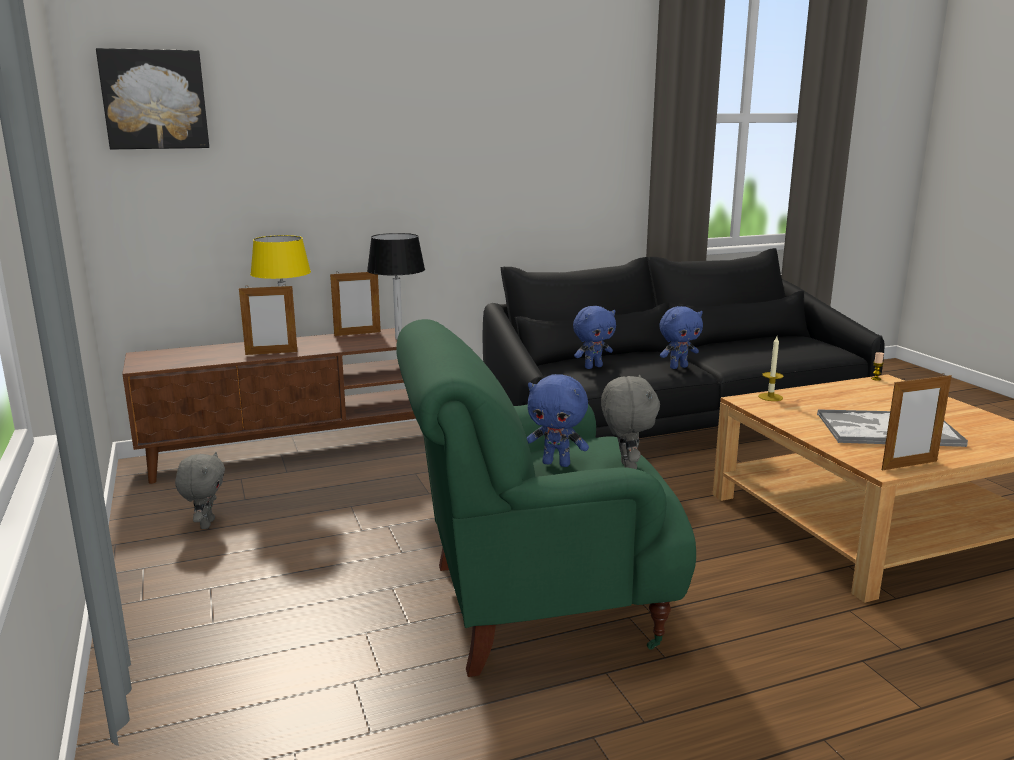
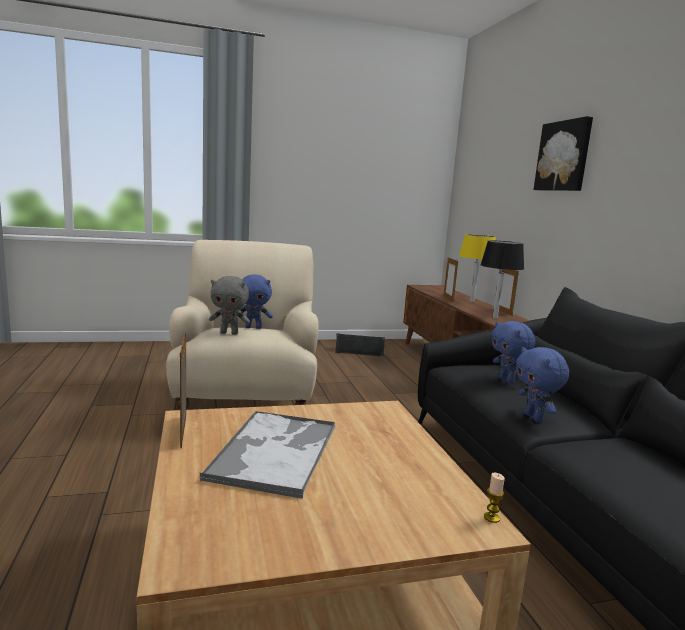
camera: 95 degrees right, 5 degrees down
picture [96,48,209,149] -> picture moved to [533,116,593,191]
grey plush toy [175,452,225,529] -> black speaker [335,333,385,357]
green armchair [396,319,696,677] -> beige armchair [166,240,319,410]
blue plush toy [527,374,589,467] -> blue plush toy turned 120 degrees counterclockwise [240,274,273,329]
candle [758,336,783,401] -> none

